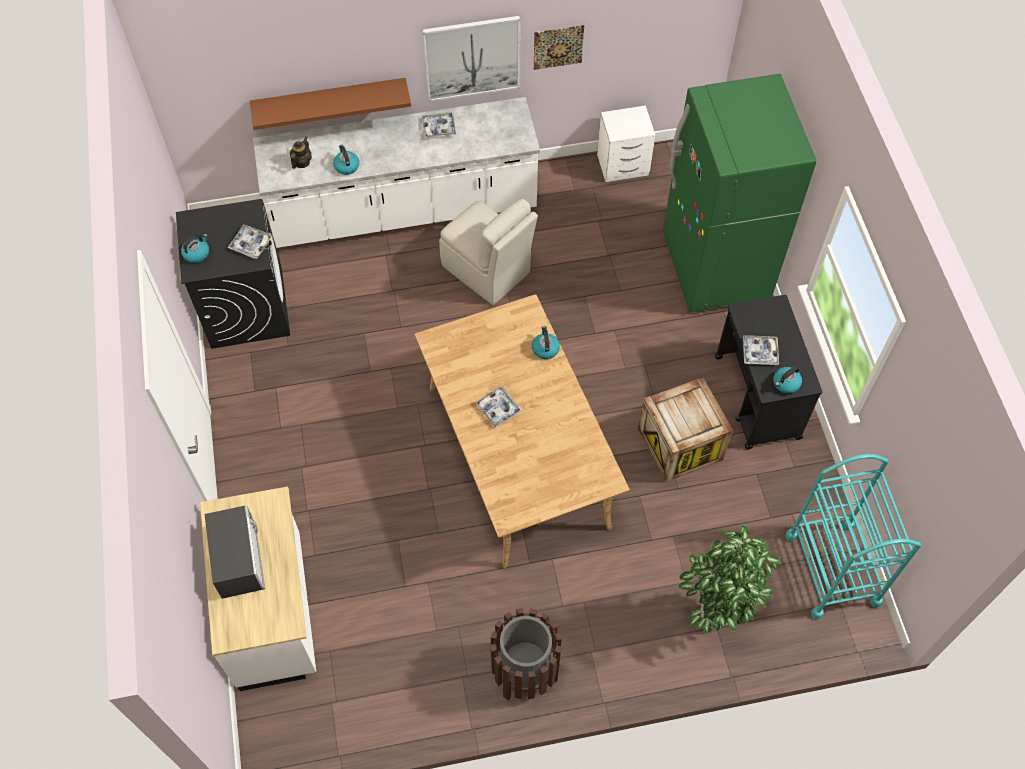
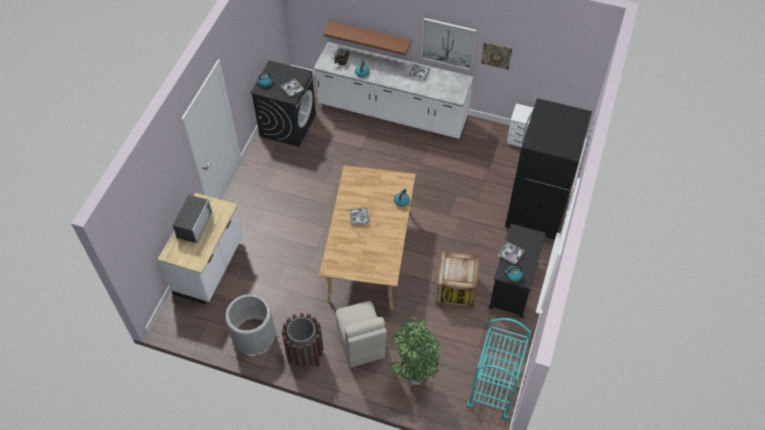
camera: 30 degrees right, 5 degrees down
beige chair [439,199,538,305] -> beige chair moved to [335,301,387,368]
green fridge [663,74,816,313] -> black fridge [505,98,592,240]
none -> grey planter [225,294,275,354]

